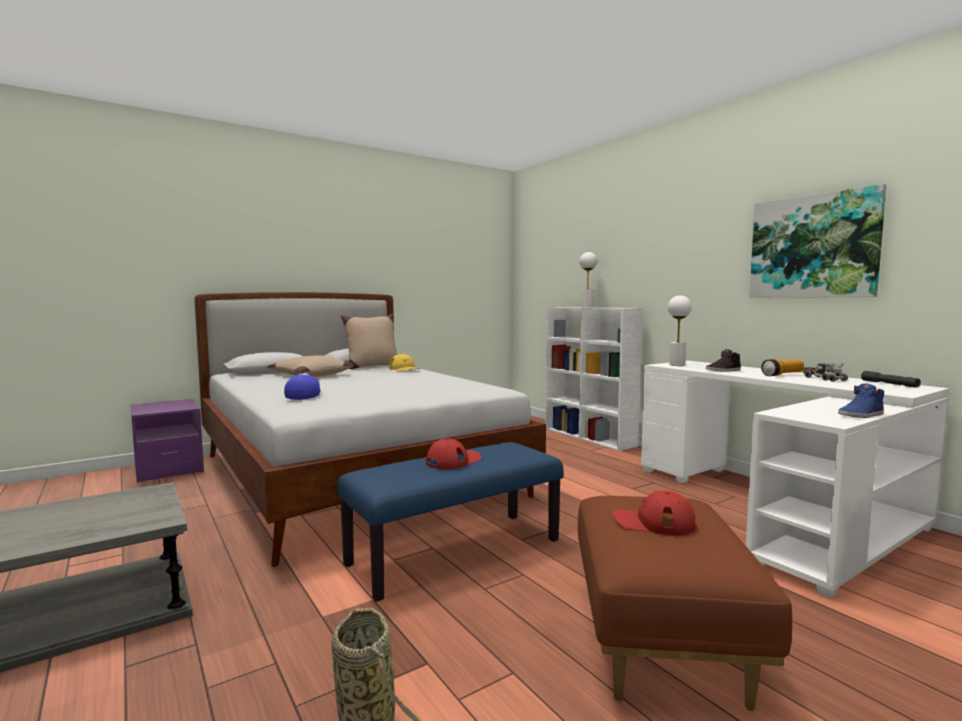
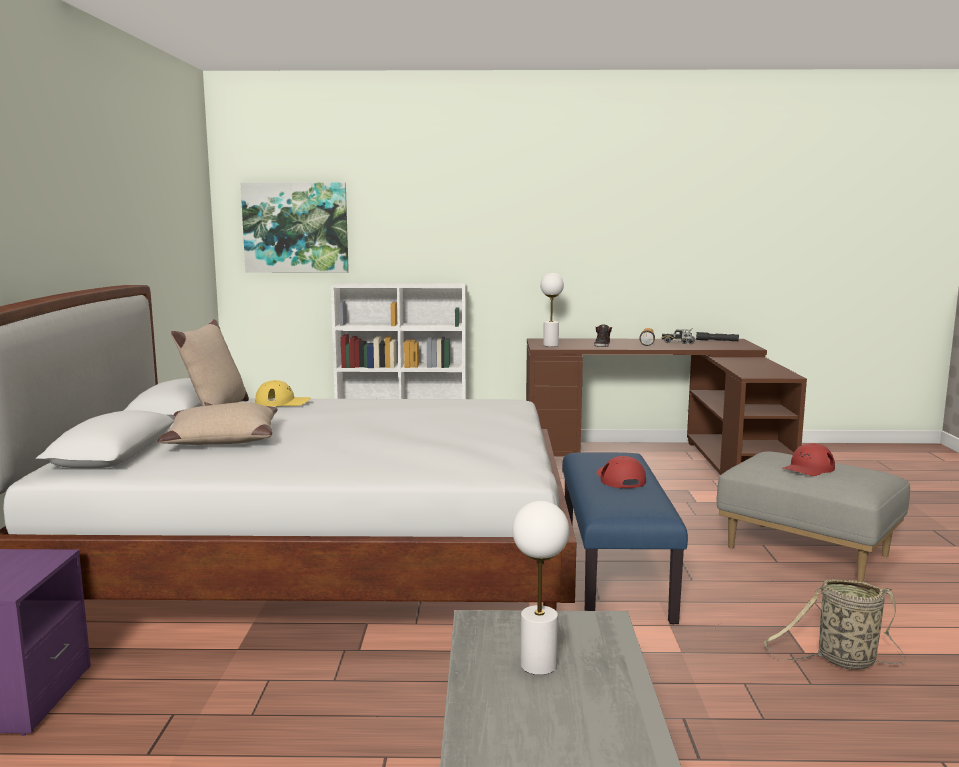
camera: 55 degrees left, 5 degrees up
cap [284,373,321,400] -> none
brown ottoman [578,496,792,711] -> grey ottoman [716,451,910,582]
white table lamp [579,252,597,307] -> white table lamp moved to [512,501,569,675]
white desk [641,361,950,598] -> brown desk [526,338,807,475]
picture [749,184,886,297] -> picture moved to [241,182,349,273]
blue shoe [838,384,884,418] -> none

